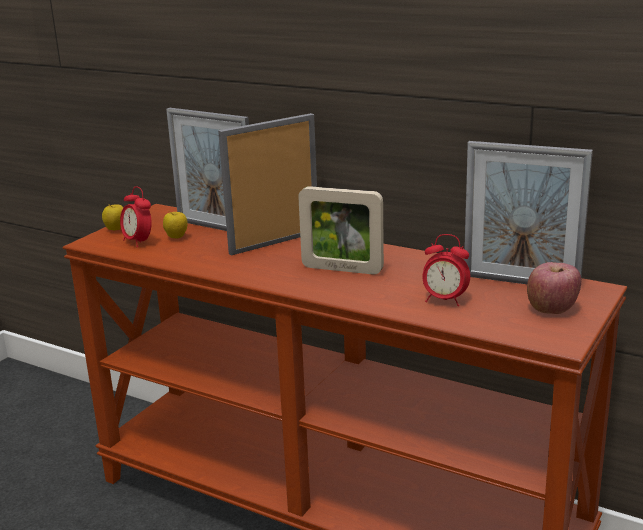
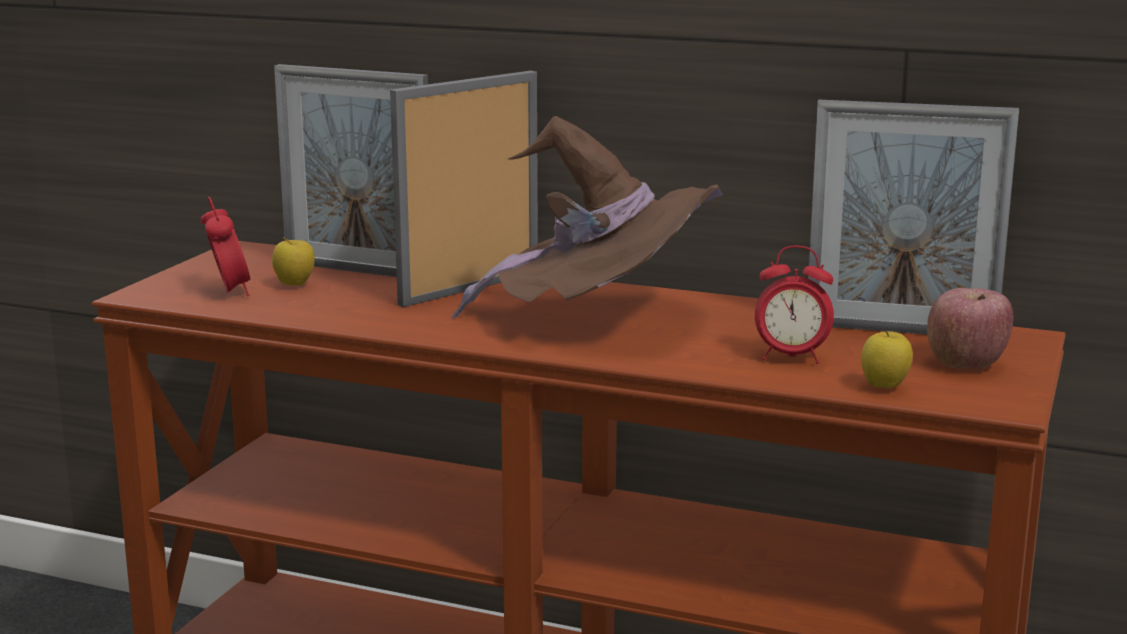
camera: 10 degrees left, 5 degrees down
apple [102,204,123,231] -> apple moved to [861,331,913,388]
alarm clock [120,186,152,247] -> alarm clock turned 150 degrees counterclockwise [201,197,250,296]
picture frame [298,186,384,275] -> brown hat [452,116,723,319]

